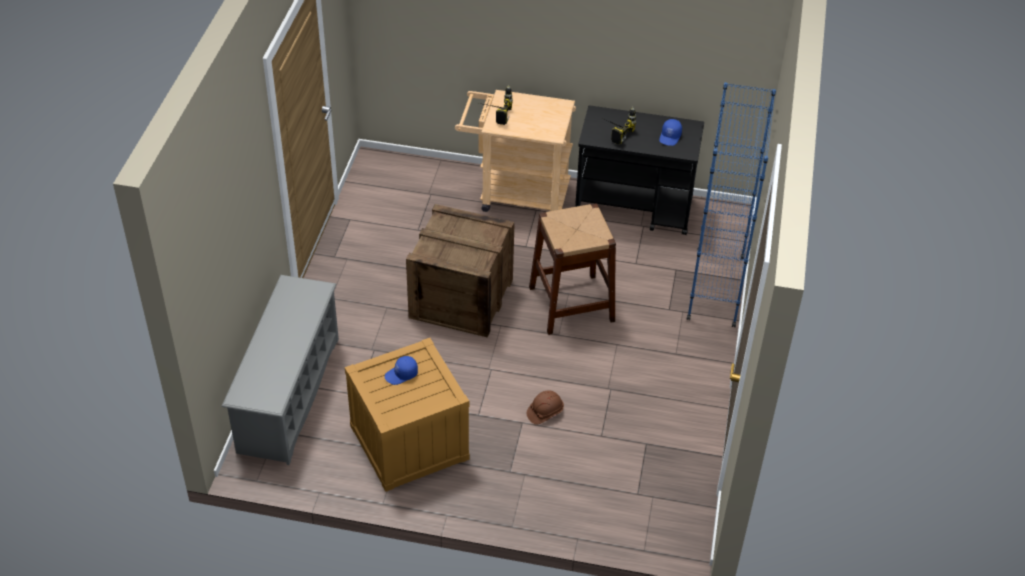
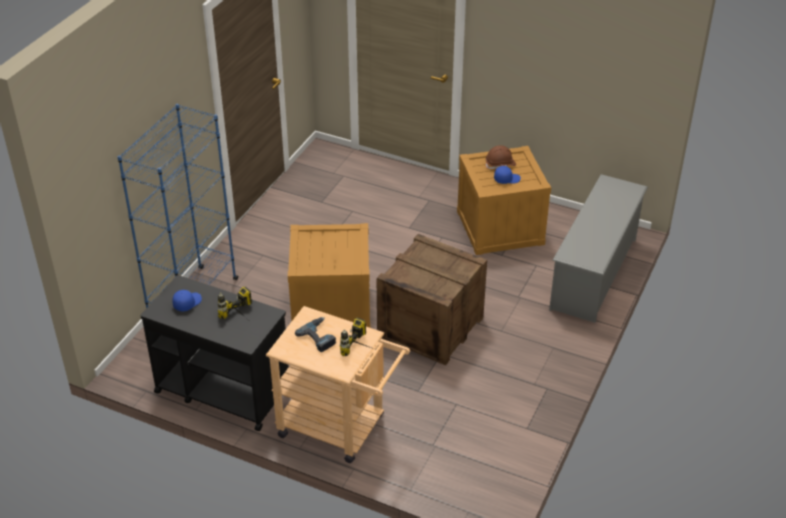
camera: 165 degrees left, 5 degrees down
brown hard hat [526,390,564,425] -> brown hard hat moved to [486,145,516,169]
brown stool [529,203,616,335] -> crate [288,223,370,328]
none -> power drill [295,317,336,352]

